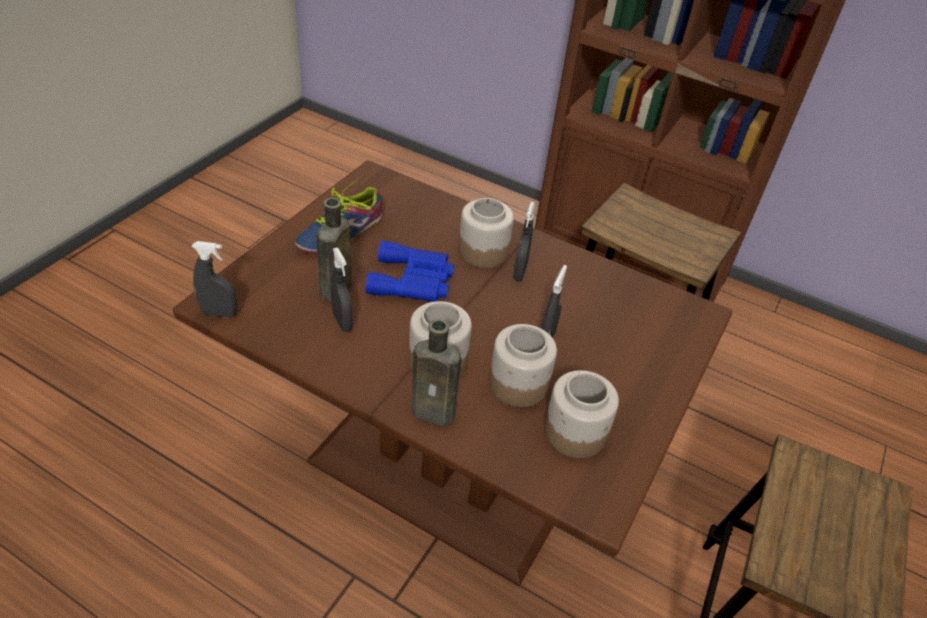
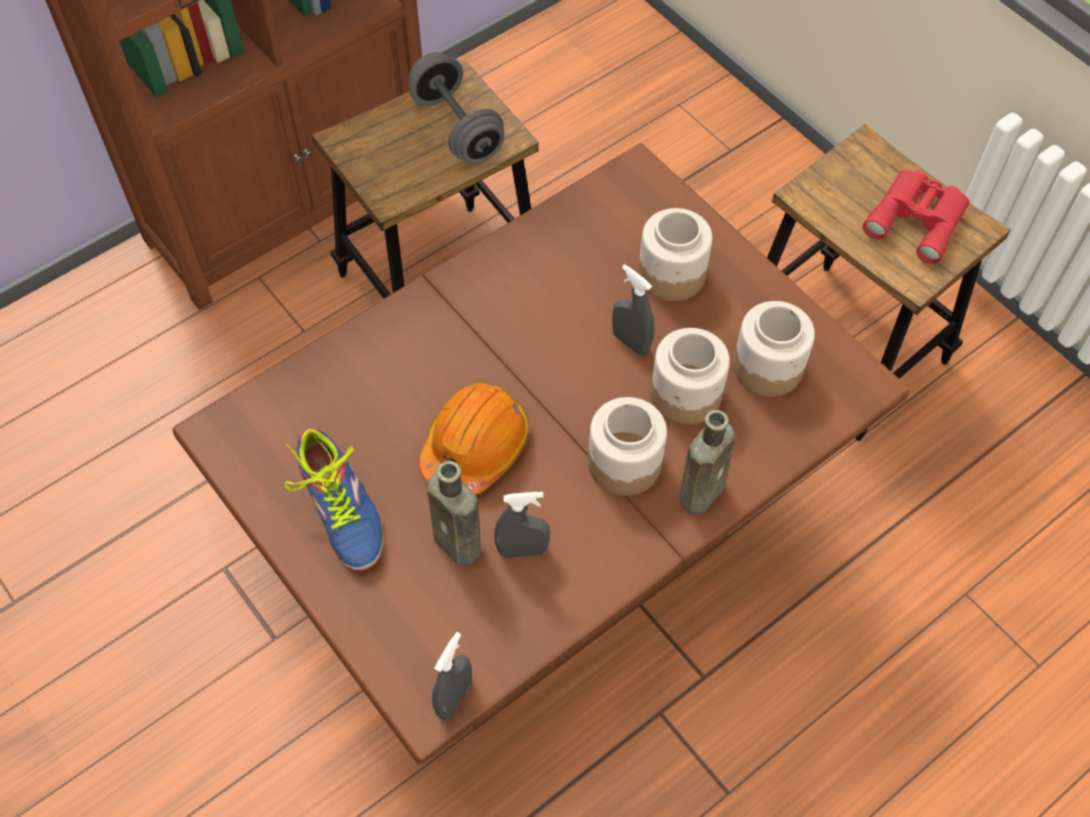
camera: 65 degrees left, 15 degrees up
blue binoculars [365,241,454,302] -> orange hard hat [419,383,529,495]
jar [458,198,514,268] -> jar moved to [638,208,712,301]
grey spray bottle [513,202,535,281] -> none
none -> grey dumbbell [409,52,504,163]
none -> red binoculars [863,170,970,264]

